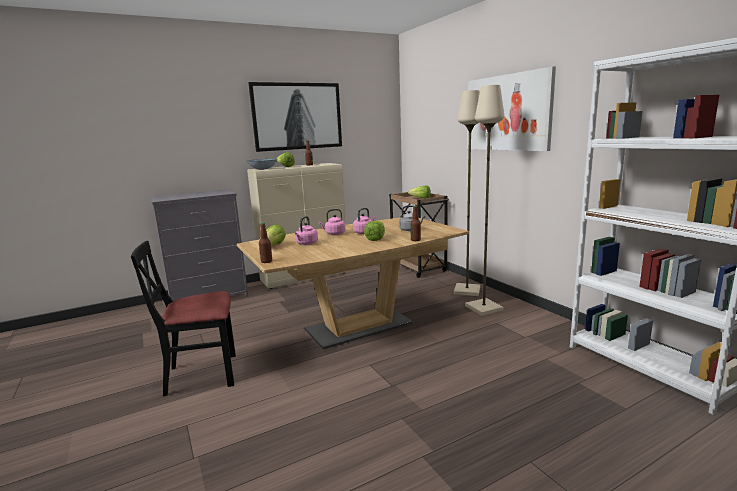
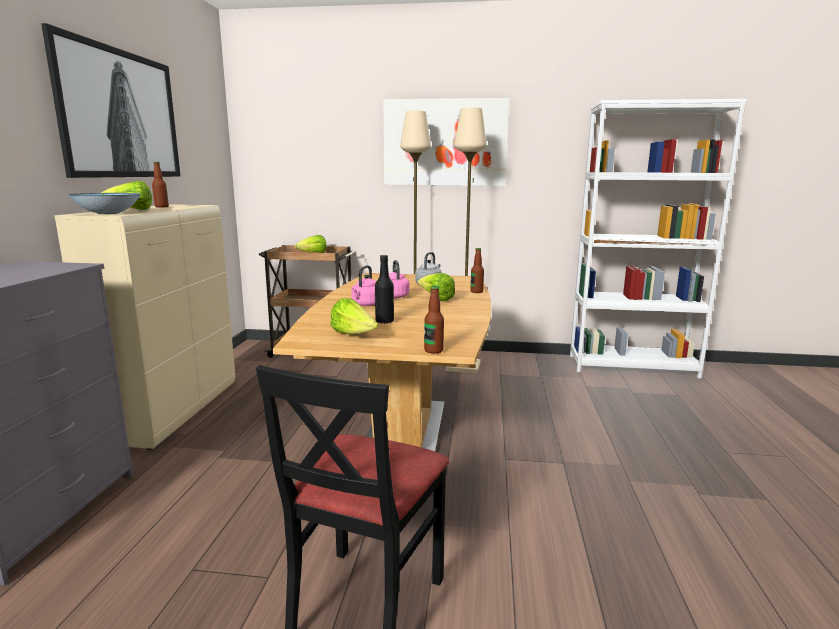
camera: 55 degrees left, 0 degrees up
pink kettle [295,216,318,245] -> black bottle [375,255,394,324]

